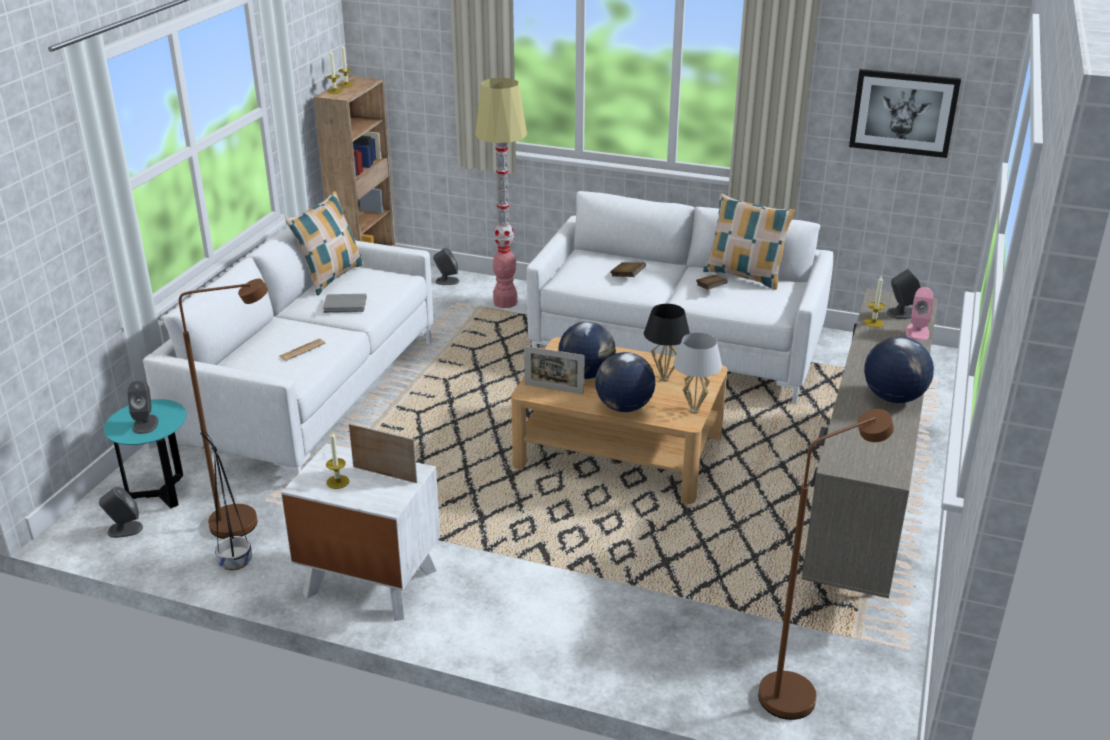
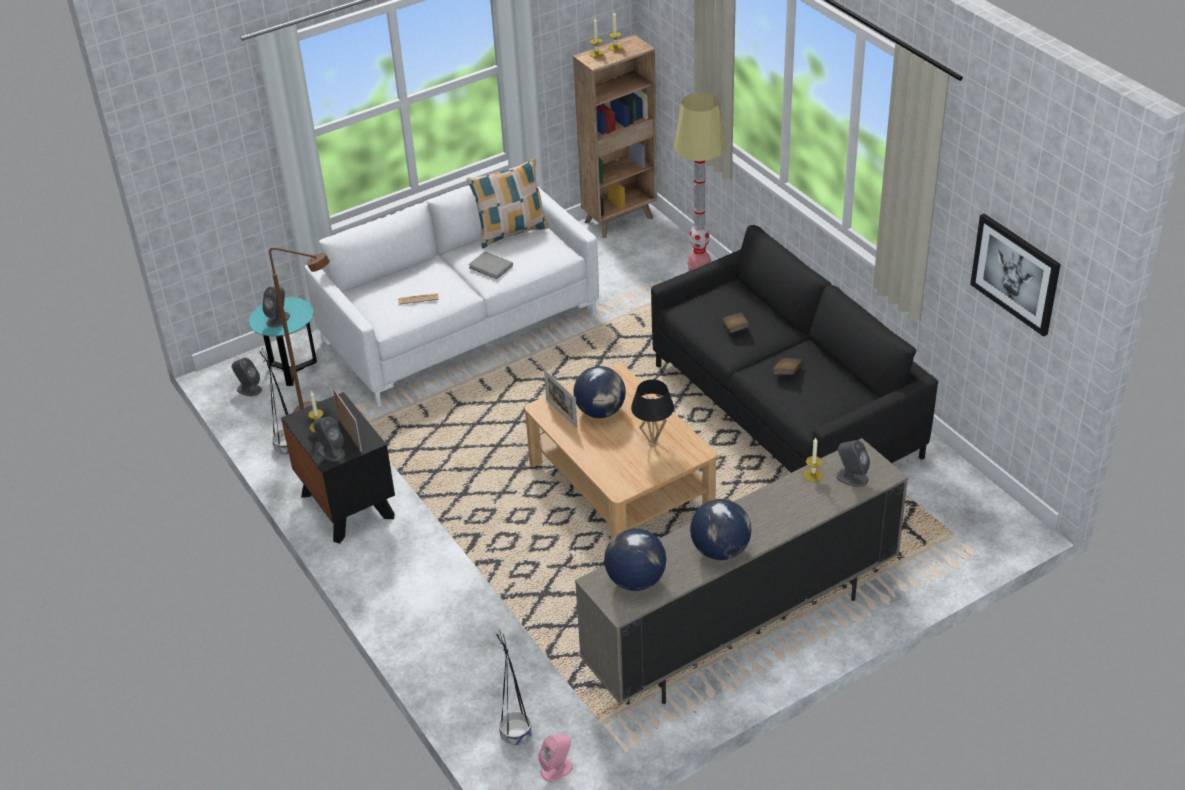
camera: 40 degrees right, 10 degrees up
white nightstand [281,443,440,621] -> black nightstand [281,392,395,544]
grey speaker [433,248,459,285] -> grey speaker moved to [313,417,345,462]
white sofa [527,191,833,404] -> black sofa [651,225,938,473]
globe [595,352,655,412] -> globe moved to [604,528,666,591]
white table lamp [673,333,722,413] -> none
pillow [703,194,796,290] -> none
brown floor lamp [758,409,894,720] -> black planter [496,629,532,745]
pink speaker [905,287,934,341] -> pink speaker moved to [538,734,573,782]

